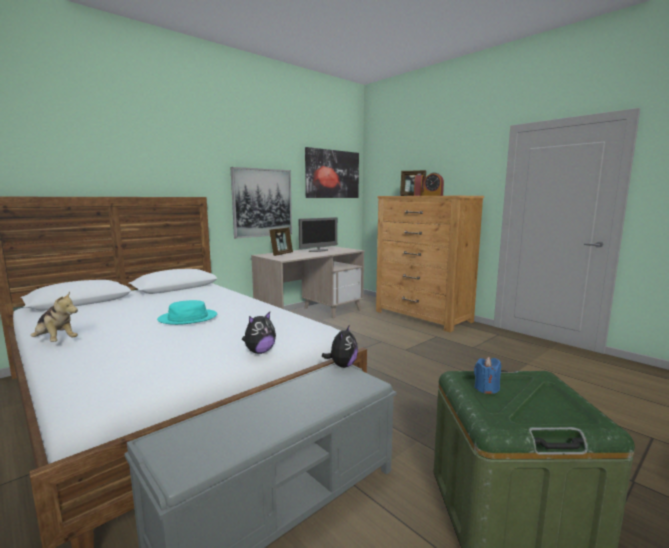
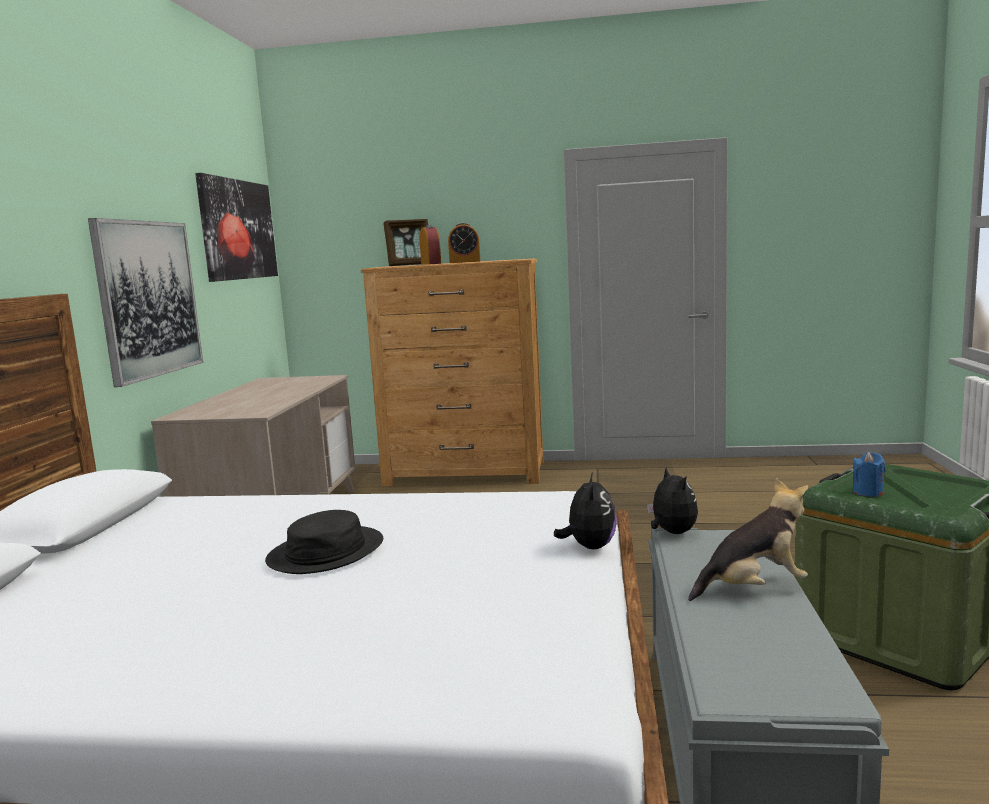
camera: 40 degrees left, 0 degrees up
plush toy [31,291,78,342] -> plush toy moved to [688,478,808,601]
turquoise hat [157,300,217,325] -> black hat [265,510,383,574]
picture frame [270,227,293,256] -> none
monitor [299,217,337,252] -> none

